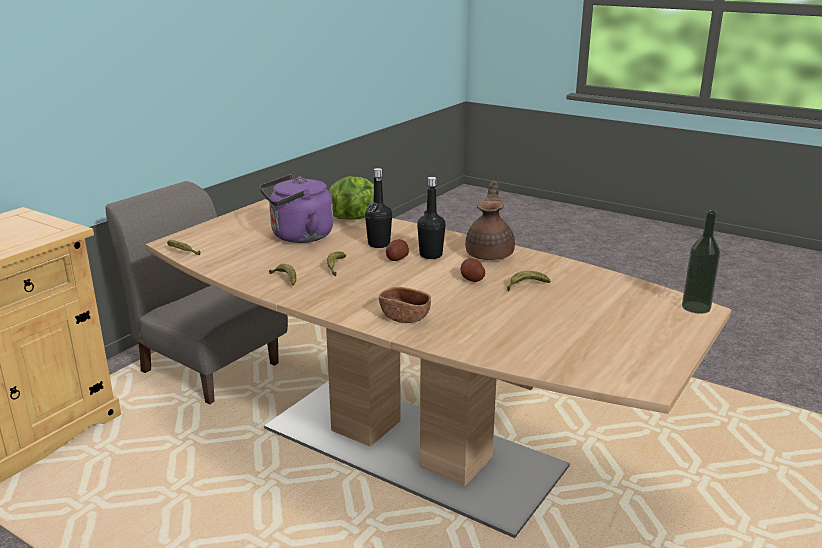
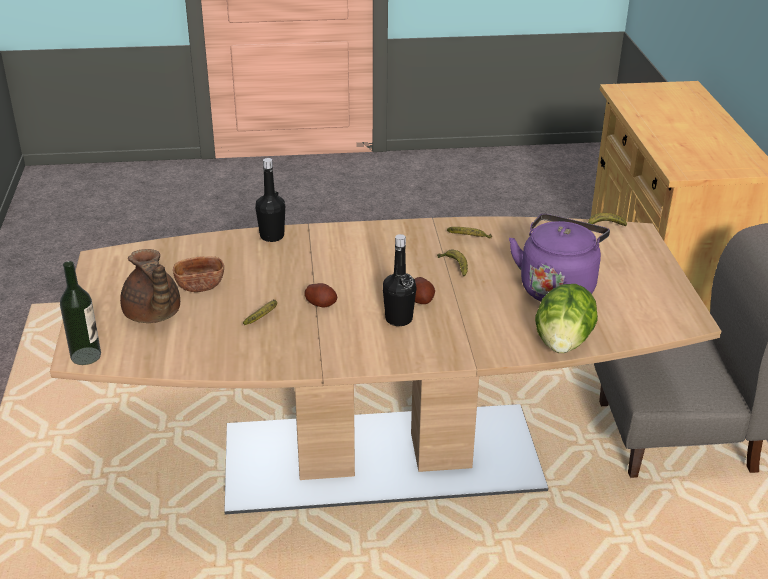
camera: 140 degrees right, 10 degrees up
black bottle [365,168,392,248] -> black bottle moved to [255,158,285,242]
brown bowl [379,287,431,323] -> brown bowl moved to [173,256,224,292]
brown teapot [465,180,515,260] -> brown teapot moved to [120,249,180,323]

